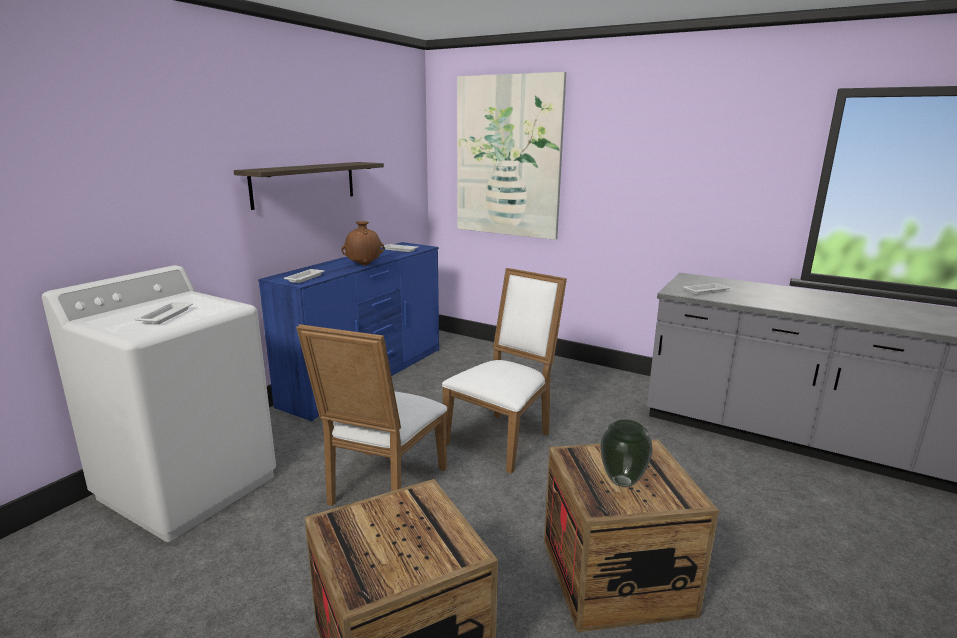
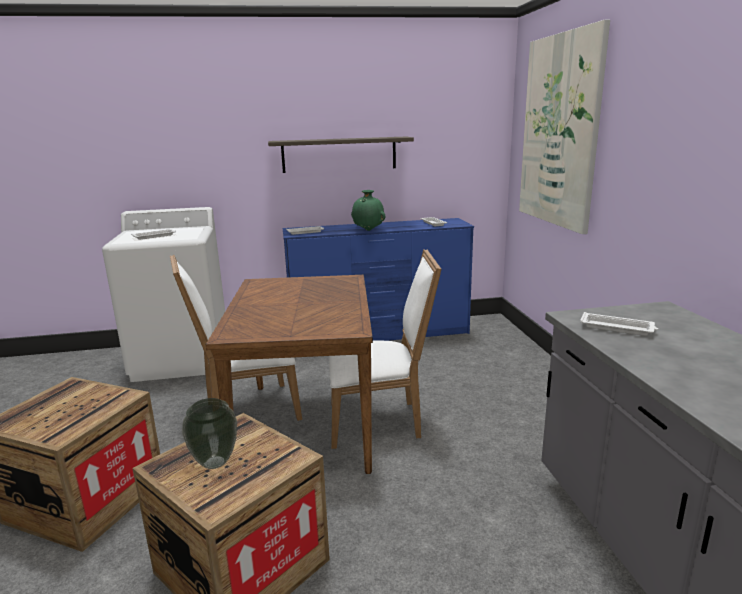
camera: 50 degrees right, 0 degrees up
brown vase [341,221,385,266] -> green vase [351,190,386,231]
none -> brown dining table [206,275,373,474]

